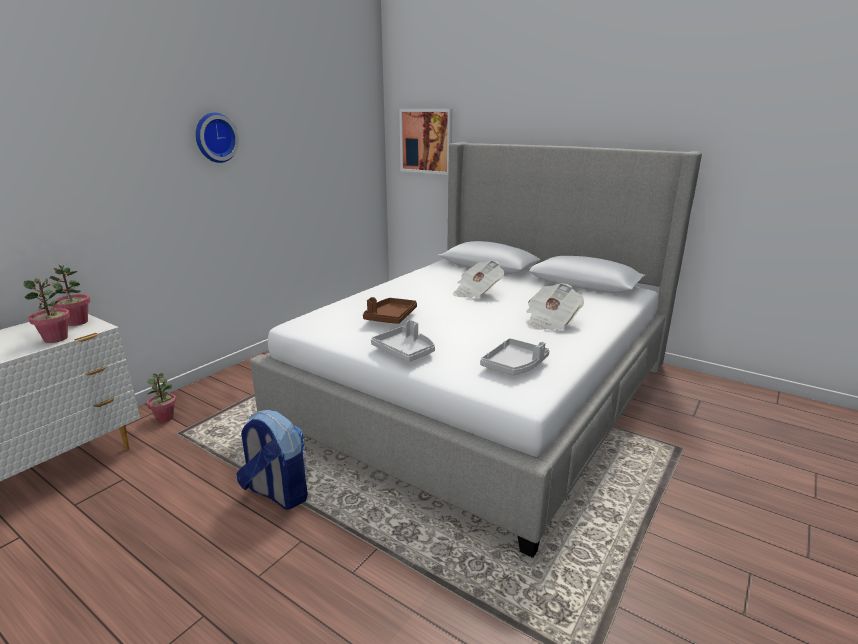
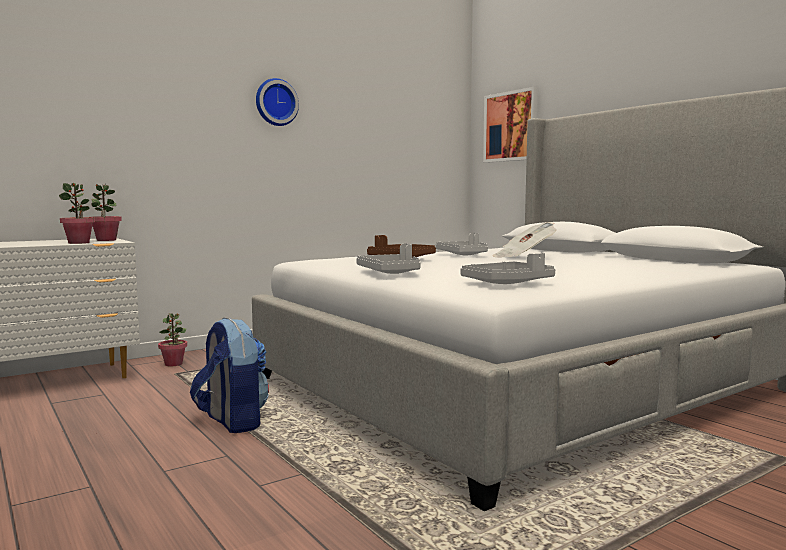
camera: 20 degrees right, 15 degrees down
newspaper [526,283,584,330] -> none
none -> grey tray [436,233,488,255]

